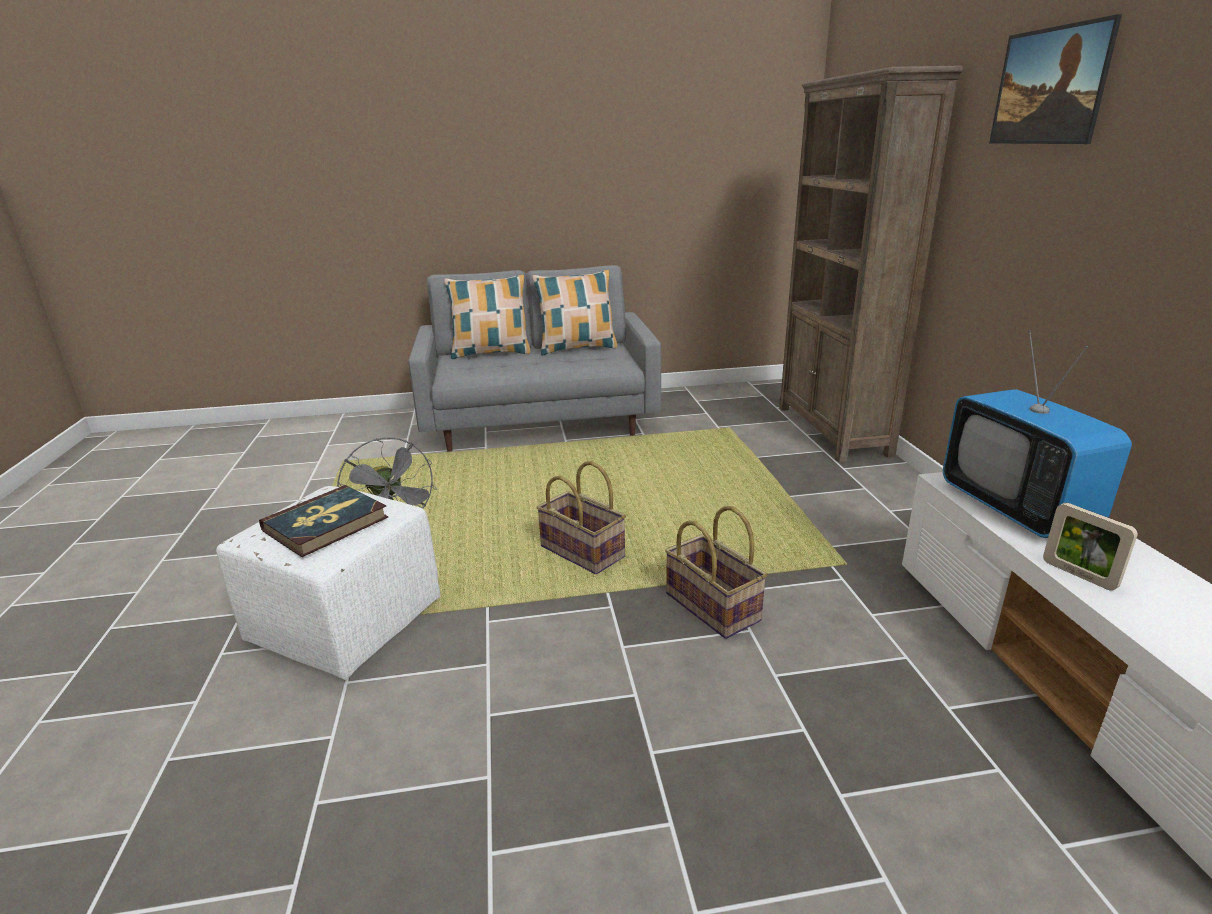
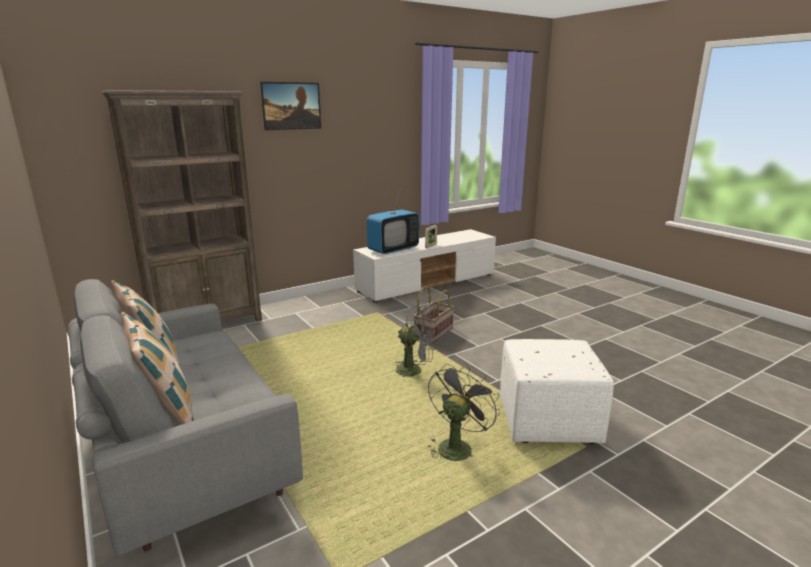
camera: 115 degrees left, 5 degrees down
book [259,485,388,557] -> none
basket [537,461,626,574] -> grey fan [395,306,436,377]

